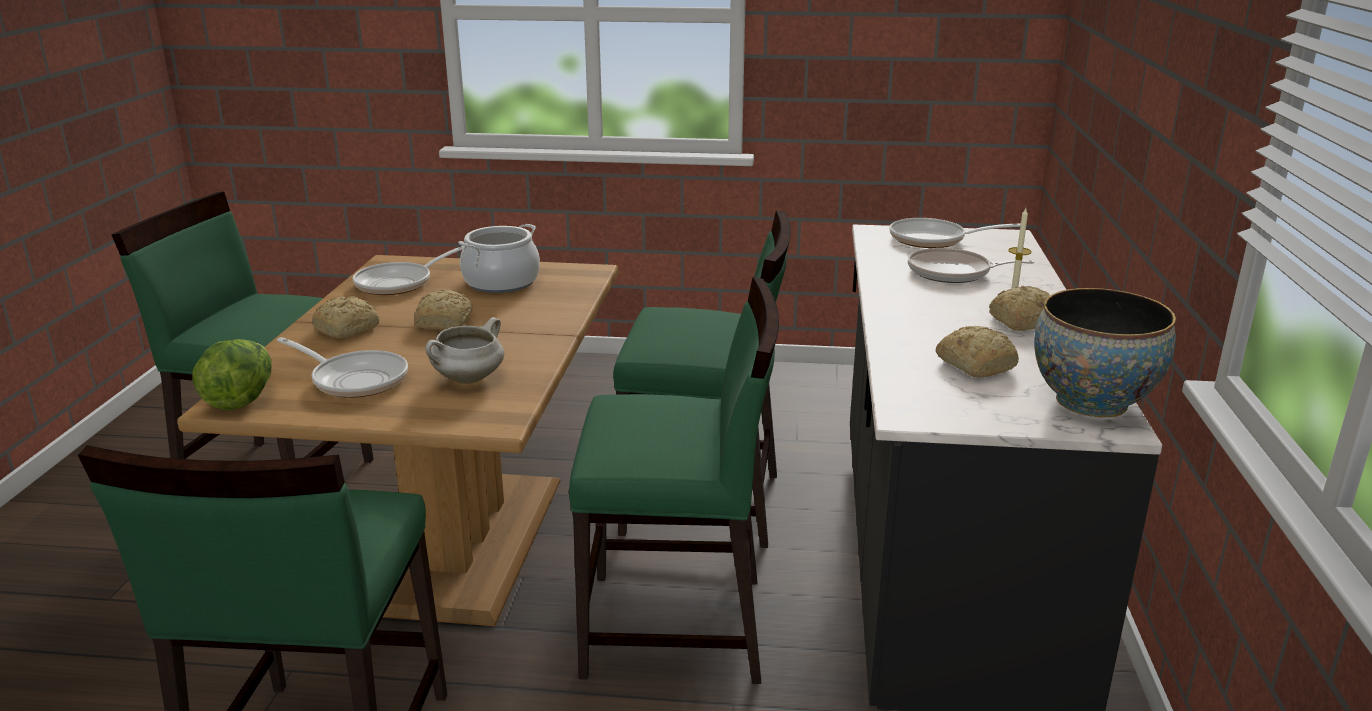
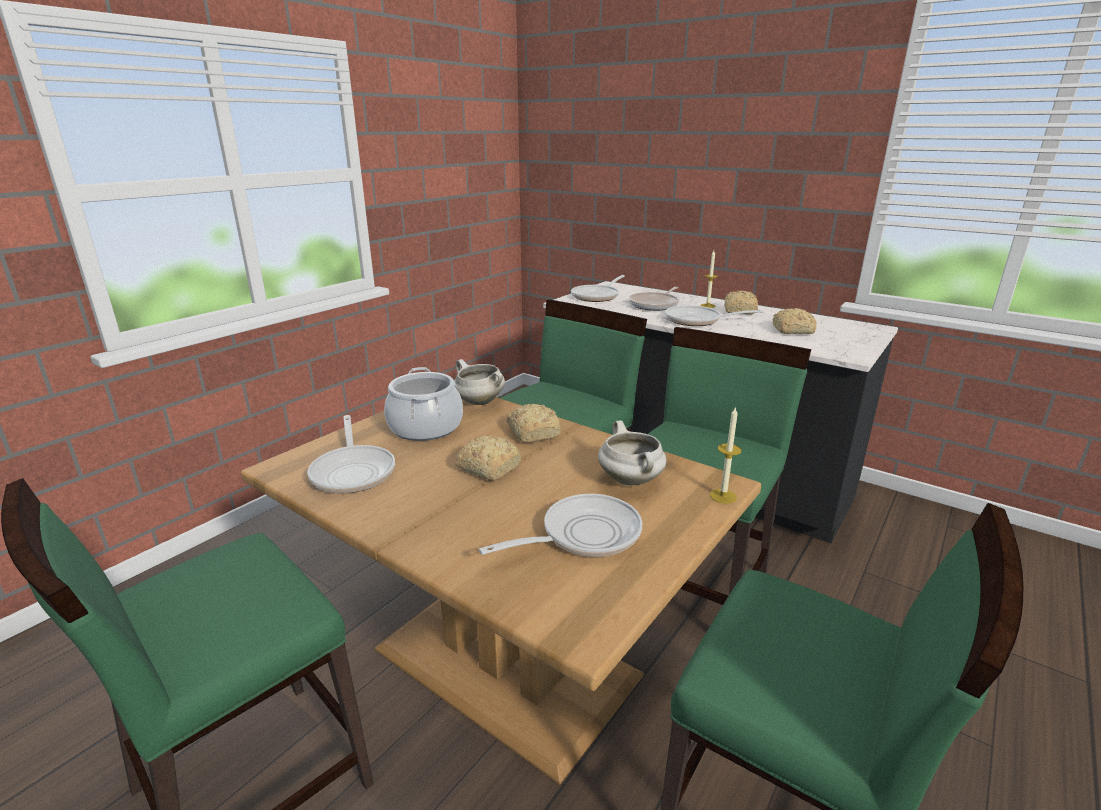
camera: 60 degrees left, 0 degrees up
lettuce [192,339,272,410] -> none
bread [312,296,380,338] -> bread moved to [507,404,561,442]
bowl [1034,288,1176,418] -> none
none -> white cooking pot [454,359,505,405]
none -> frying pan [665,305,764,326]
none -> candle [710,406,742,504]

